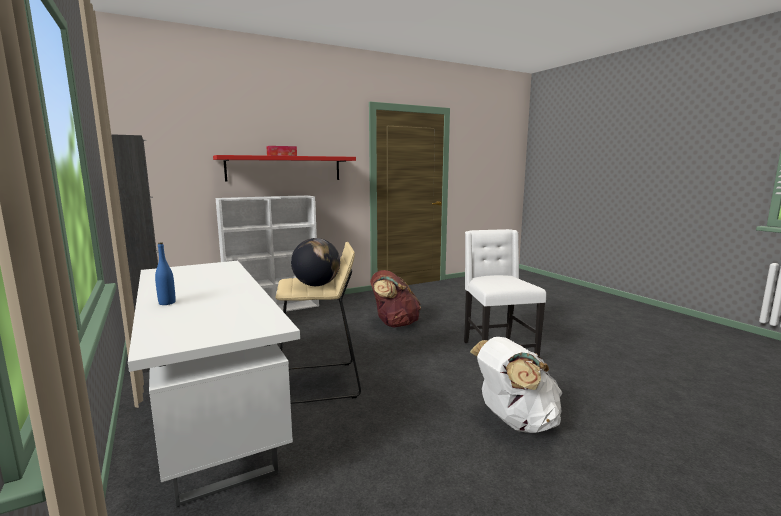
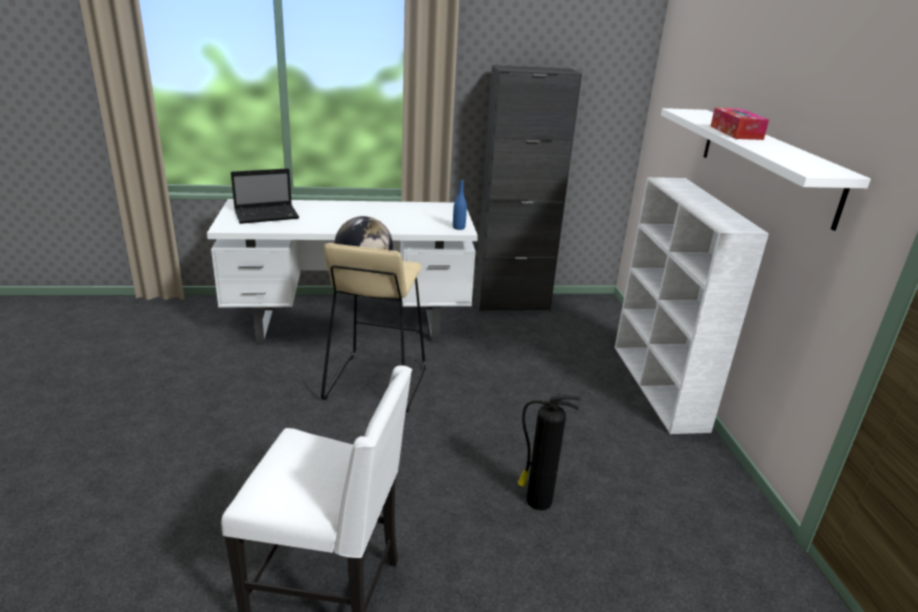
camera: 110 degrees right, 15 degrees up
blue bottle [155,243,176,305] -> blue bottle moved to [453,179,467,230]
red shelf [213,155,356,182] -> white shelf [661,108,871,231]
brown backpack [370,270,421,328] -> fire extinguisher [518,394,580,510]
white backpack [470,337,562,433] -> none
none -> laptop [231,168,299,224]

